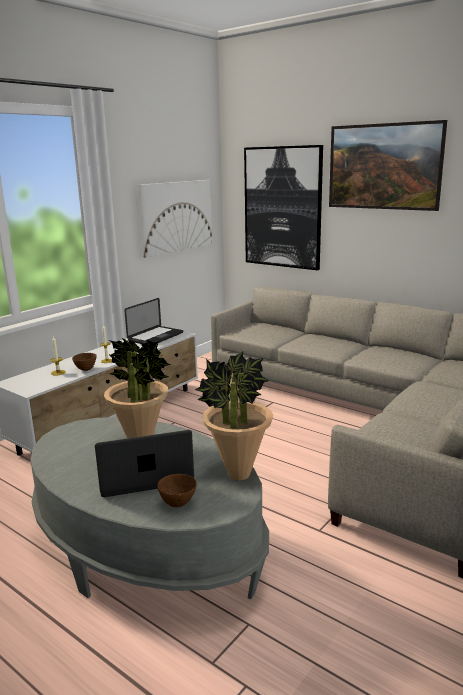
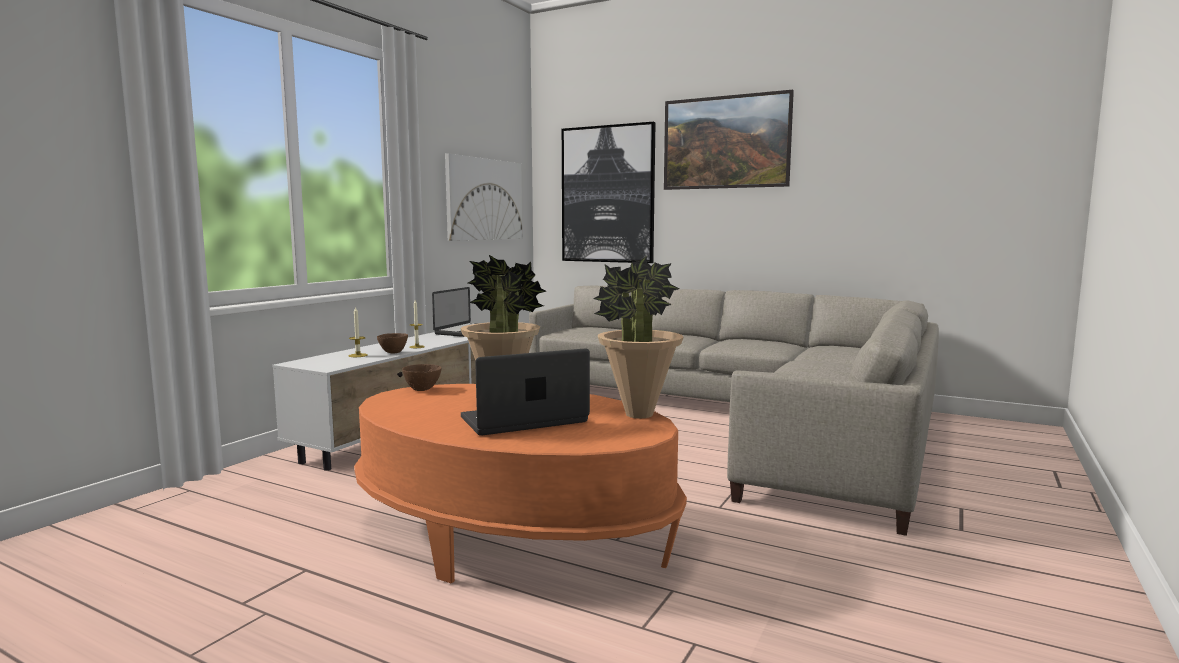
camera: 10 degrees left, 10 degrees down
grey coffee table [31,417,269,599] -> orange coffee table [354,384,687,583]
brown bowl [157,474,197,507] -> brown bowl moved to [402,364,442,391]

